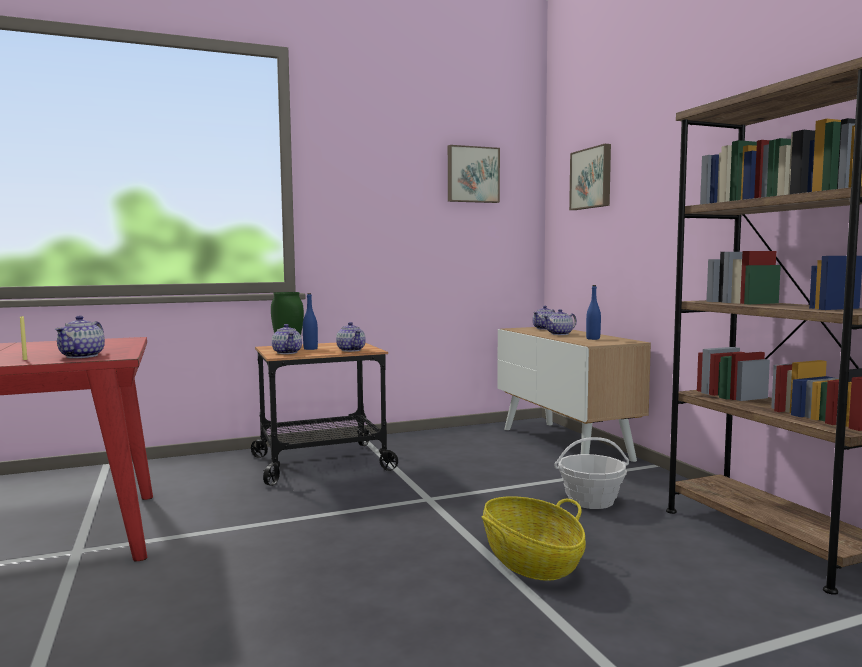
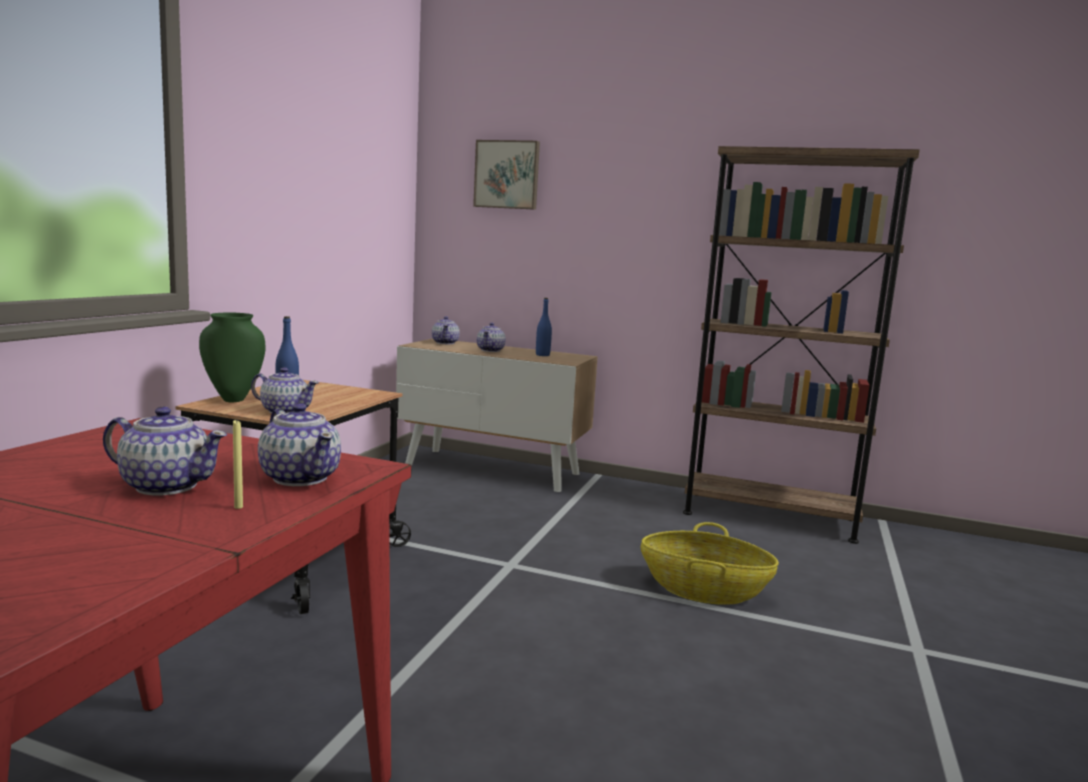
camera: 50 degrees left, 5 degrees up
teapot [336,322,366,352] -> teapot moved to [103,407,227,495]
picture [448,145,500,203] -> none
basket [554,437,629,509] -> none

